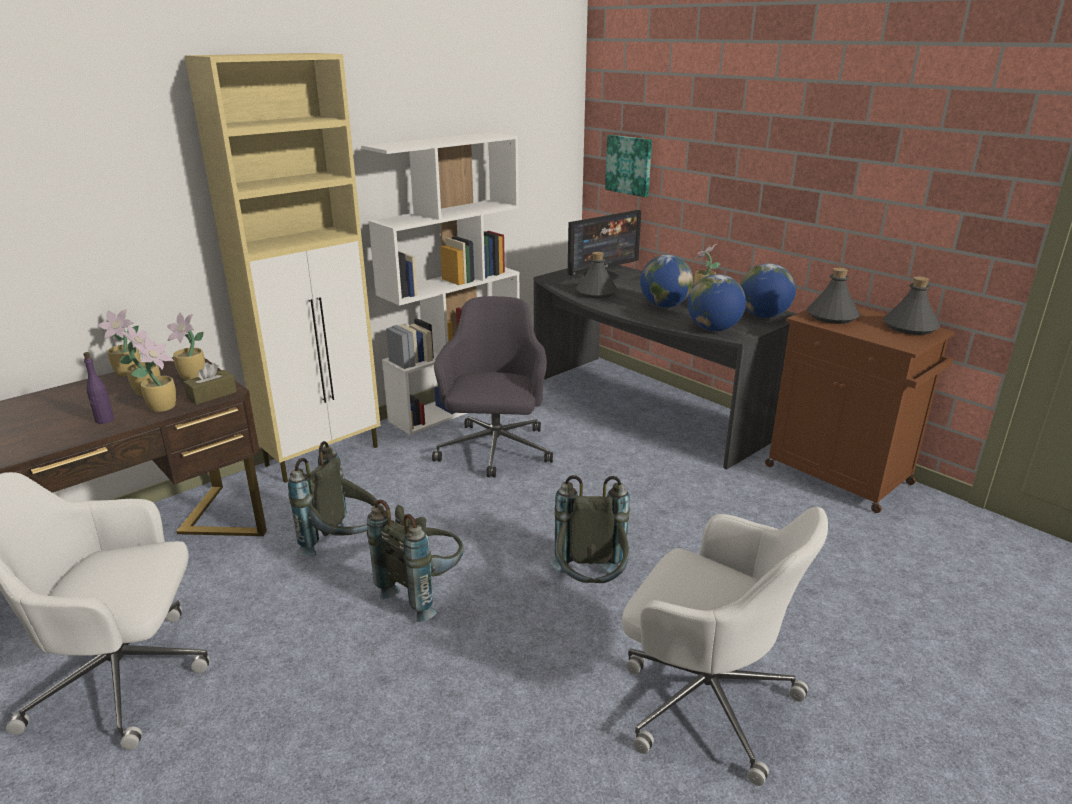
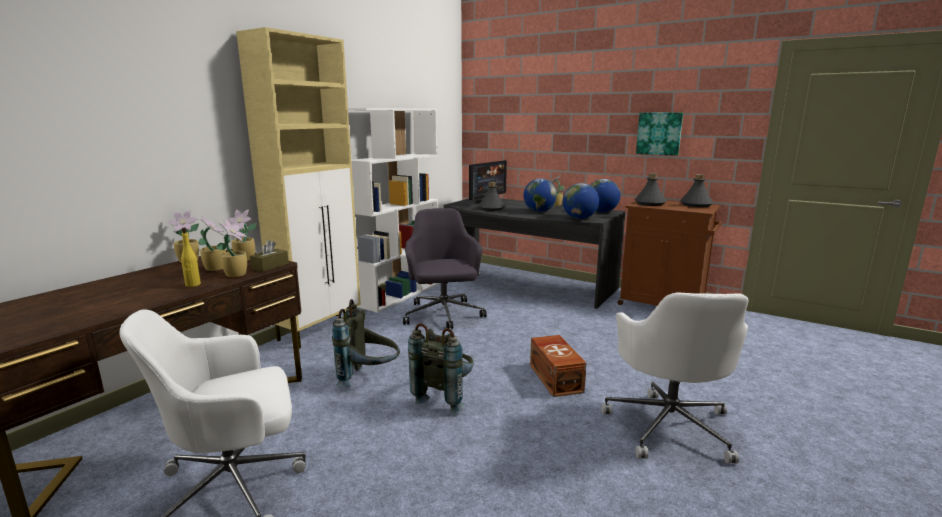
camera: 15 degrees left, 10 degrees down
purple bottle [83,352,114,424] -> yellow bottle [181,228,201,287]
grey backpack [550,475,630,583] -> brown storage box [530,335,586,397]
picture [605,135,652,197] -> picture moved to [636,113,683,156]
white office chair [622,507,828,786] -> white office chair turned 75 degrees clockwise [602,292,748,464]

